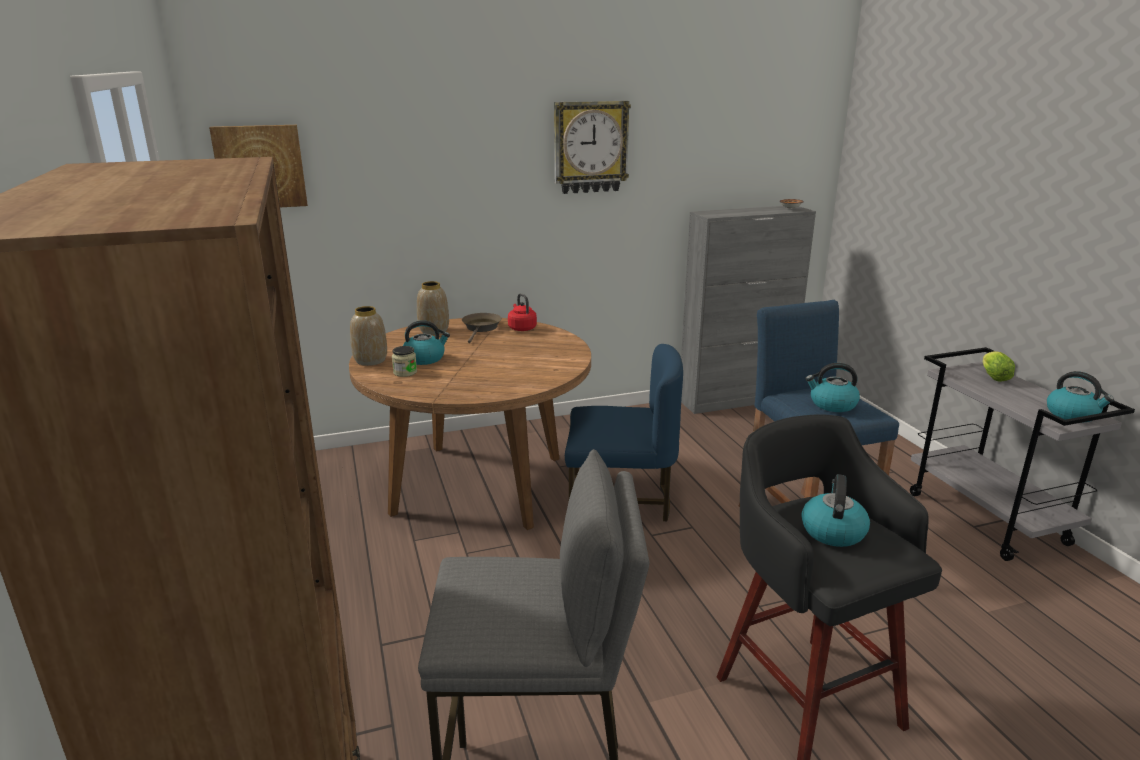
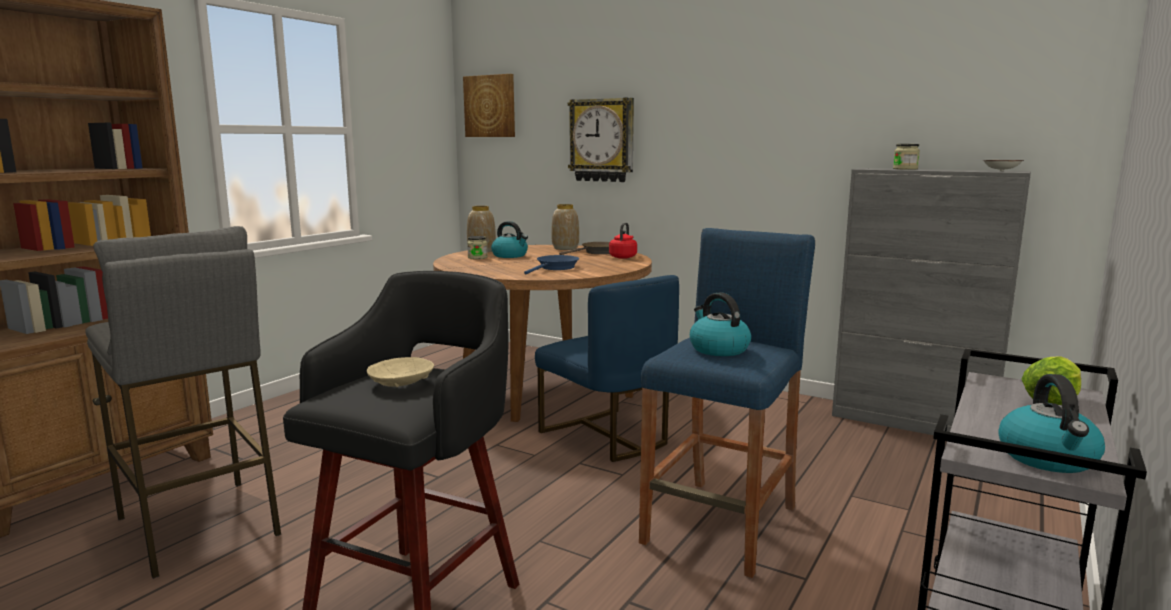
camera: 50 degrees right, 10 degrees down
wall clock [554,101,631,194] -> wall clock moved to [568,98,634,182]
kettle [801,474,870,547] -> beige bowl [367,357,434,387]
none -> blue frying pan [524,255,579,275]
none -> jar [893,144,920,170]

